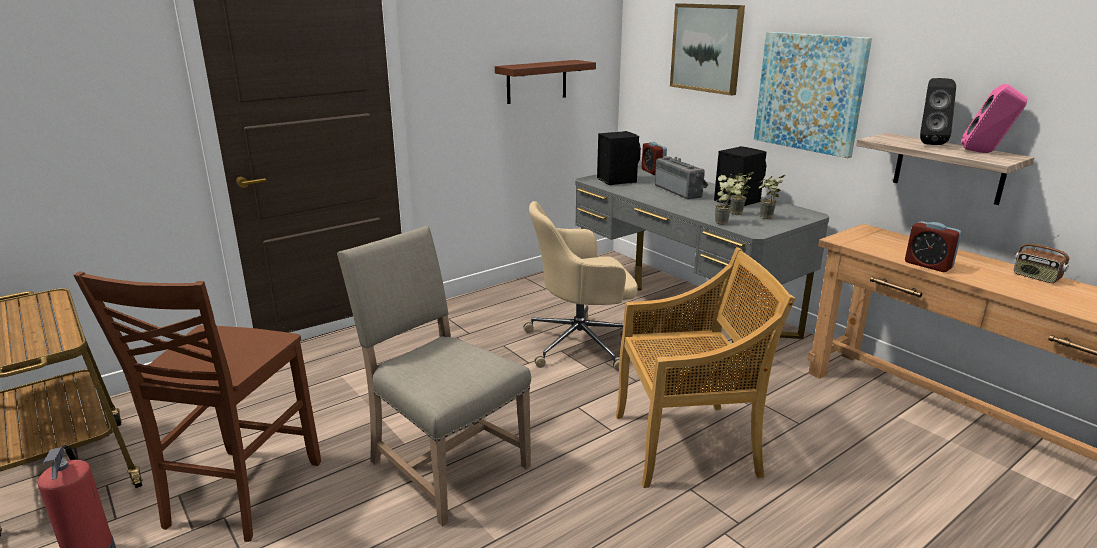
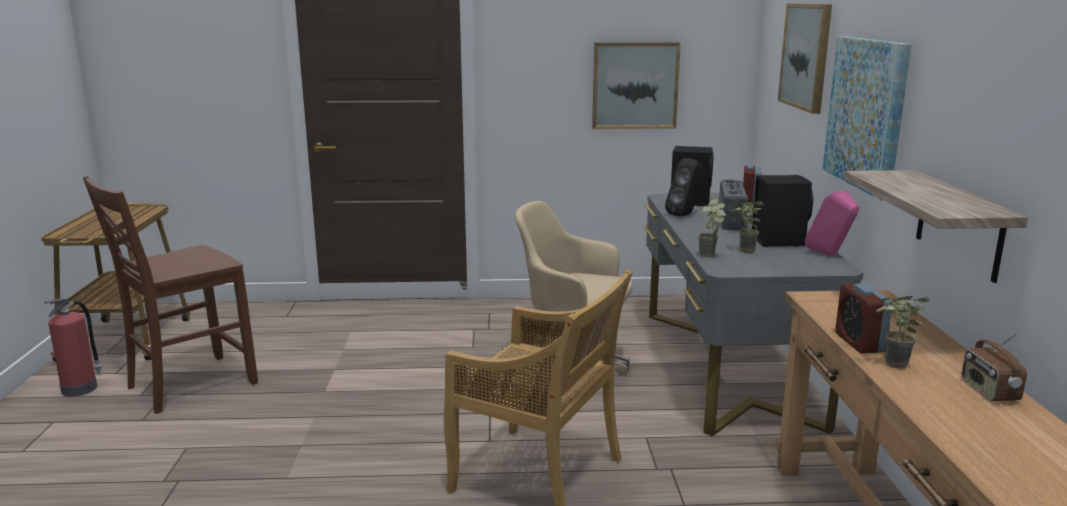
camera: 35 degrees right, 5 degrees down
beige chair [337,226,531,526] -> none
brown shelf [495,60,596,104] -> picture [592,42,681,129]
potted plant [758,174,785,219] -> potted plant moved to [876,296,930,369]
black speaker [920,78,956,145] -> black speaker moved to [665,158,705,217]
pink speaker [961,84,1027,153] -> pink speaker moved to [805,190,859,256]

